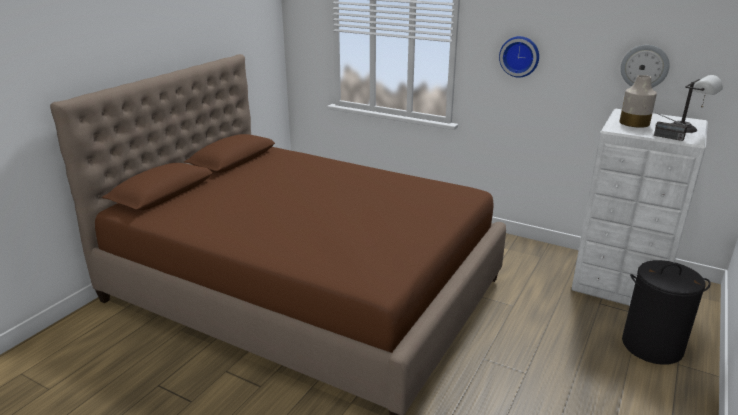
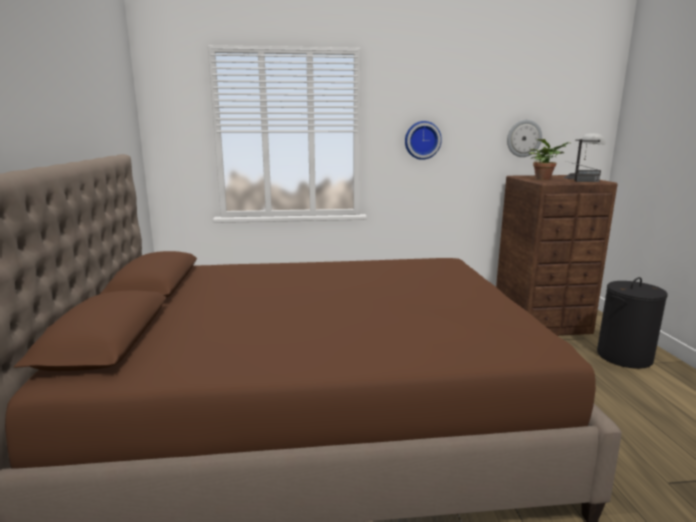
camera: 35 degrees left, 10 degrees down
white dresser [572,109,708,306] -> brown dresser [496,175,617,336]
beige vase [619,75,657,128] -> potted plant [529,139,570,180]

